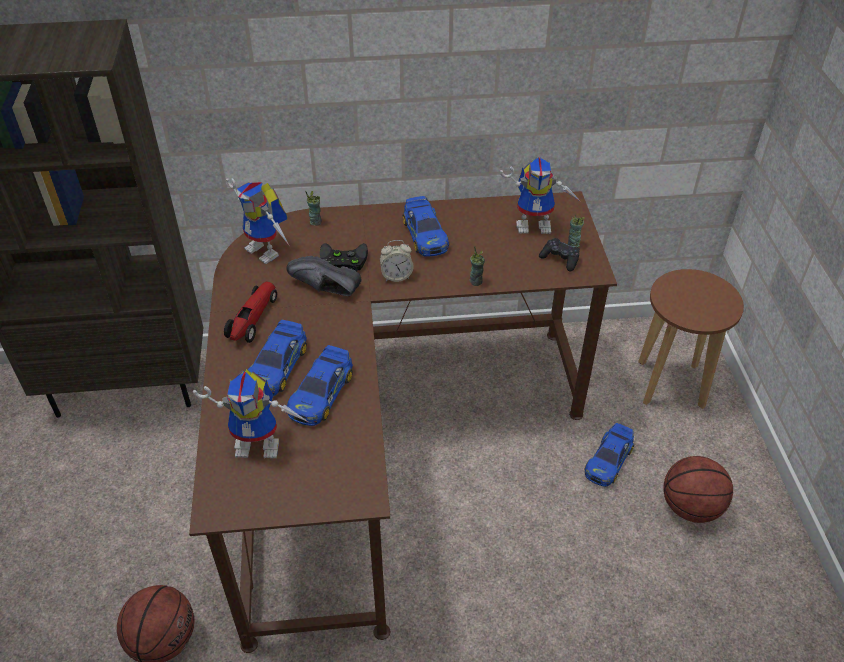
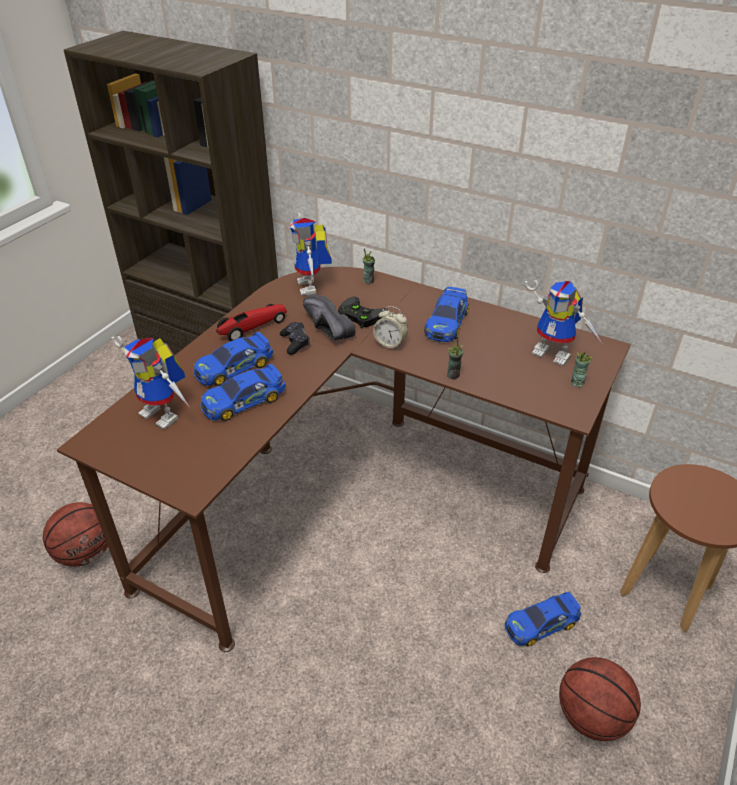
camera: 35 degrees right, 5 degrees down
black game controller [539,238,580,272] -> black game controller moved to [280,322,310,355]

